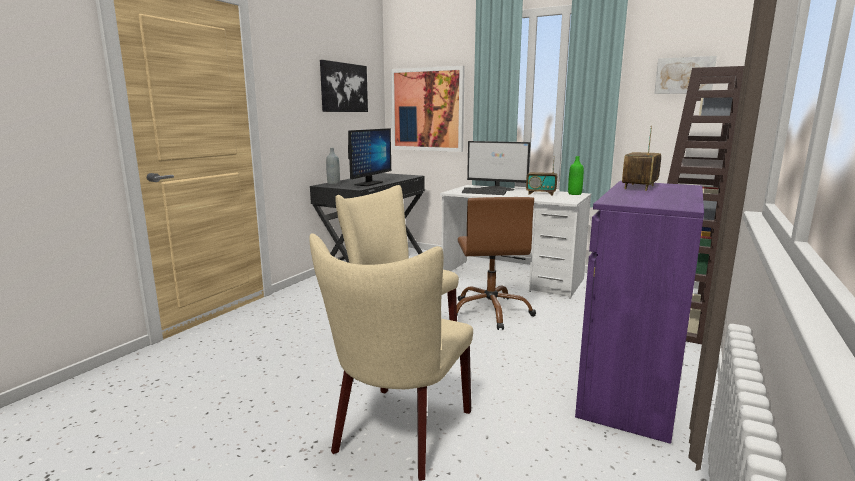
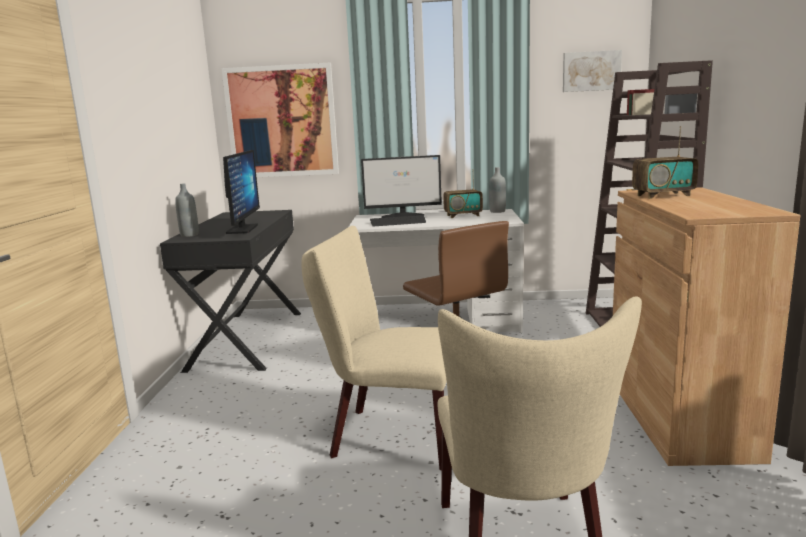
camera: 25 degrees left, 0 degrees up
picture [320,60,368,112] -> none
green bottle [568,156,584,195] -> grey bottle [489,167,506,213]
purple cabinet [575,181,704,444] -> brown cabinet [613,187,800,466]
radio [622,126,661,191] -> radio turned 105 degrees counterclockwise [632,126,698,199]

